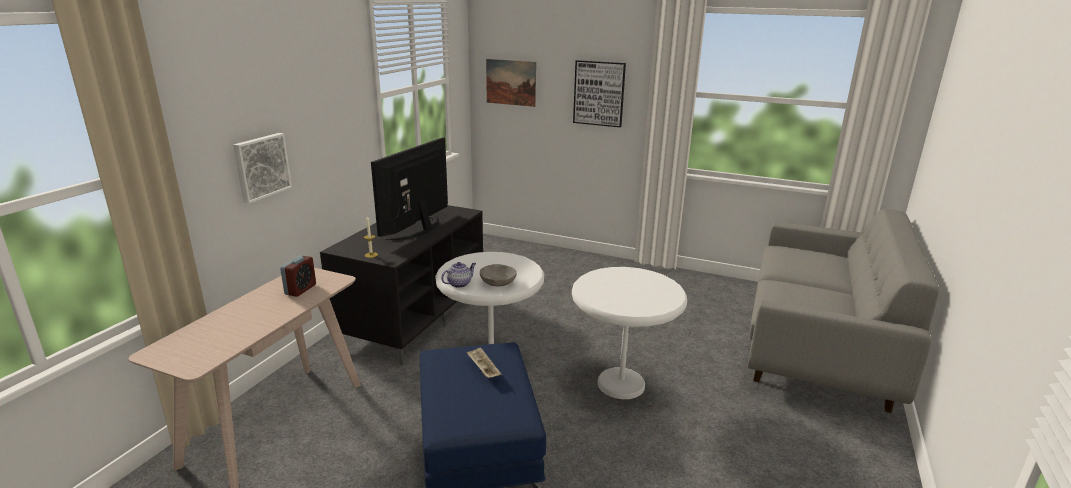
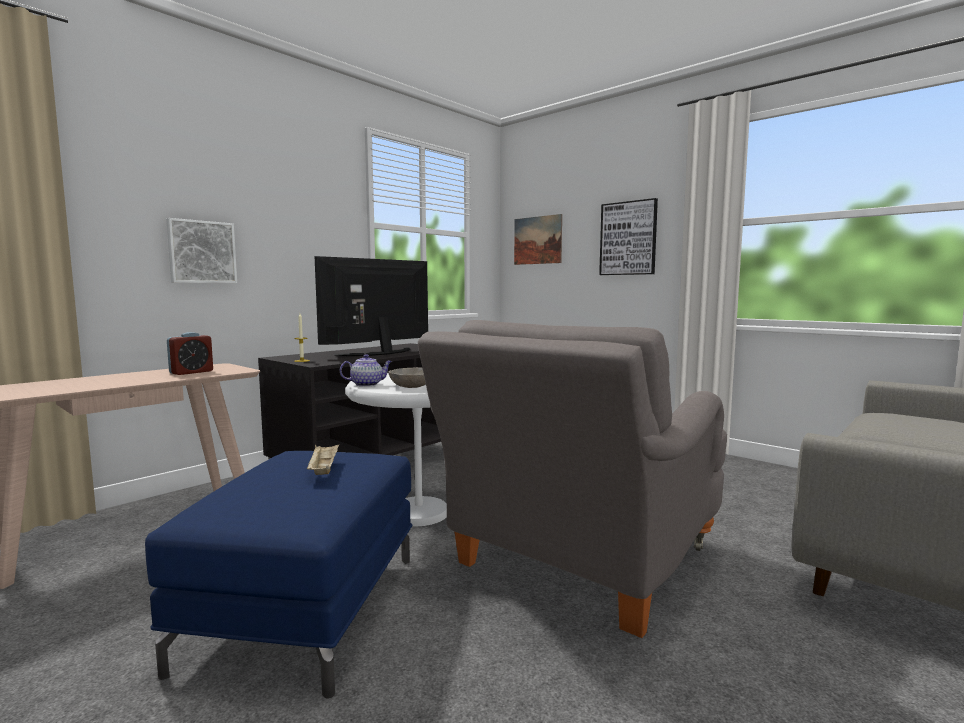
camera: 20 degrees right, 15 degrees down
white side table [572,267,687,399] -> grey armchair [418,320,727,638]

